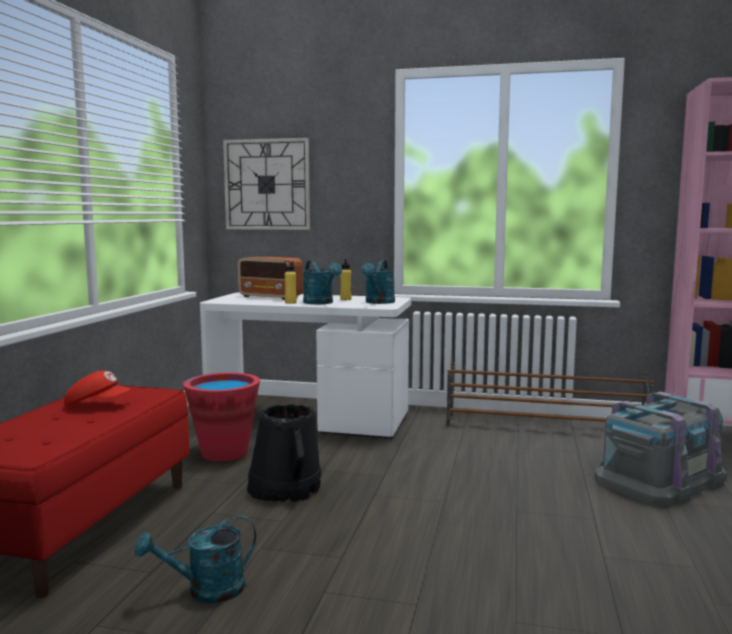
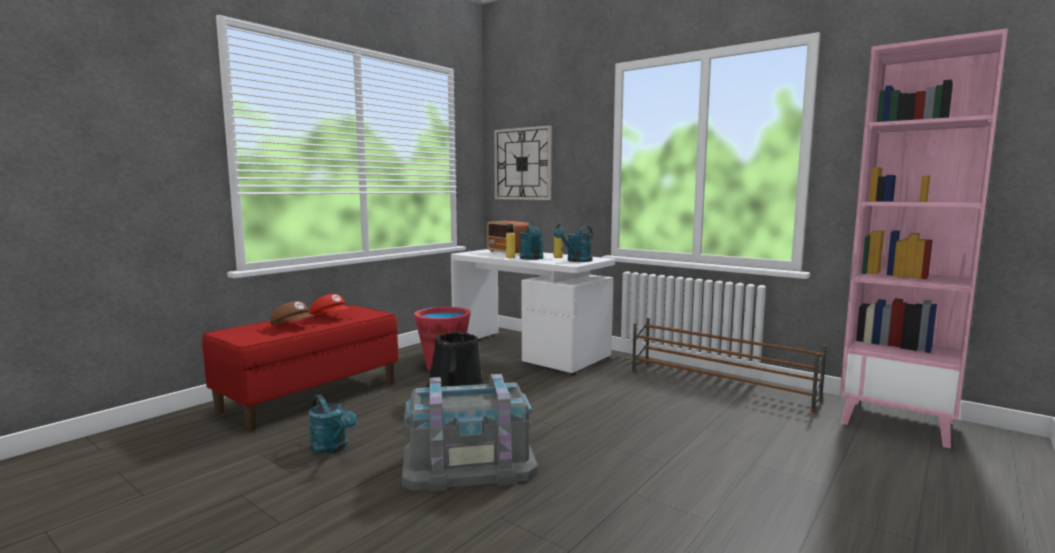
camera: 25 degrees right, 0 degrees up
turquoise watering can [135,515,256,603] -> turquoise watering can turned 135 degrees counterclockwise [309,394,357,454]
grey storage box [595,392,727,507] -> grey storage box moved to [402,374,538,492]
none -> brown cap [270,301,314,325]

